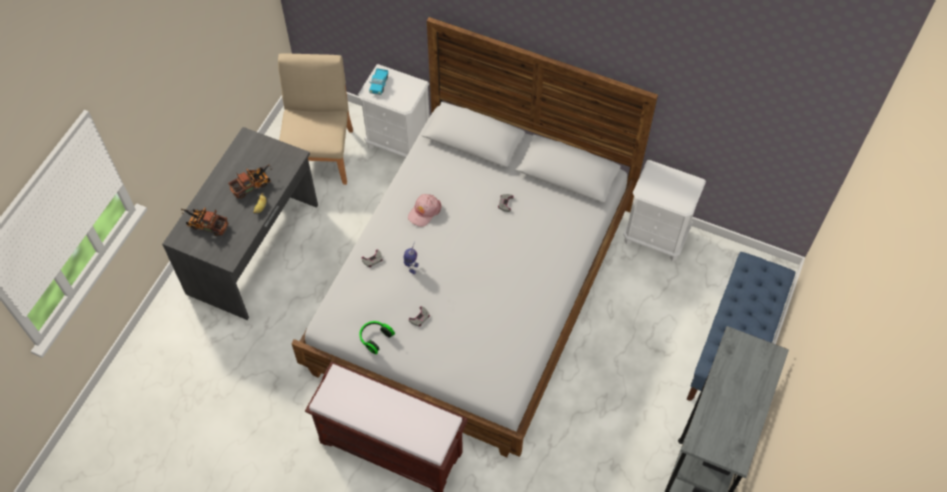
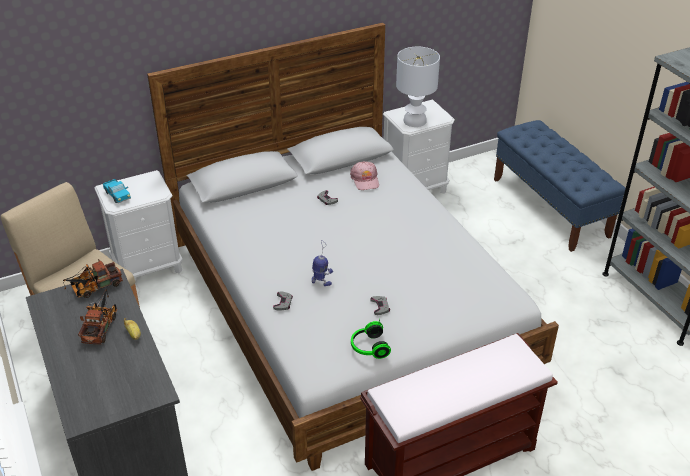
camera: 50 degrees left, 20 degrees down
toy truck [181,208,229,236] -> toy truck moved to [63,259,123,298]
pink cap [408,194,442,227] -> pink cap moved to [350,161,379,190]
none -> white table lamp [396,47,440,127]

